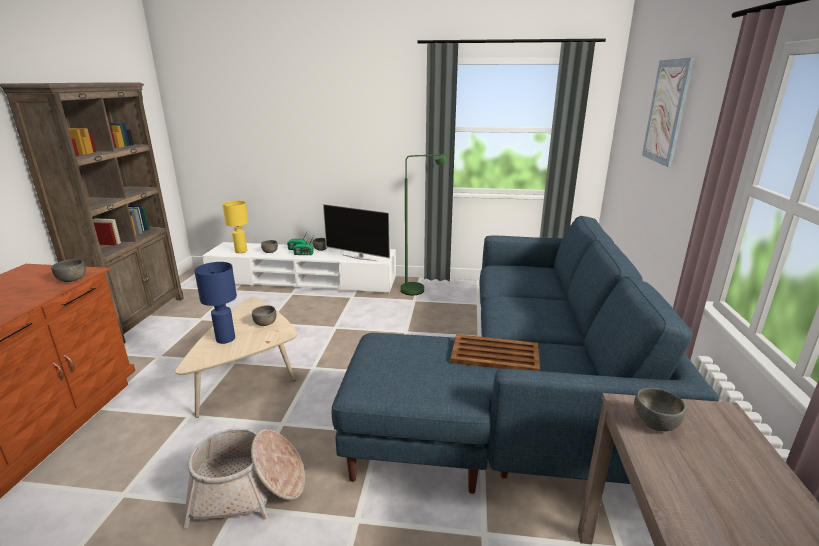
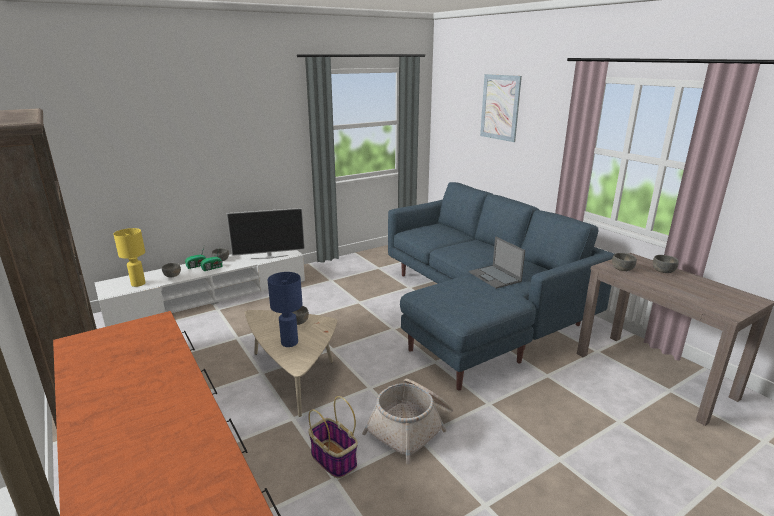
camera: 40 degrees left, 0 degrees up
grey bowl [51,259,86,282] -> grey bowl moved to [653,255,679,273]
green floor lamp [400,154,449,295] -> none
brown tray [450,334,540,371] -> laptop [469,237,525,289]
none -> basket [308,396,358,478]

